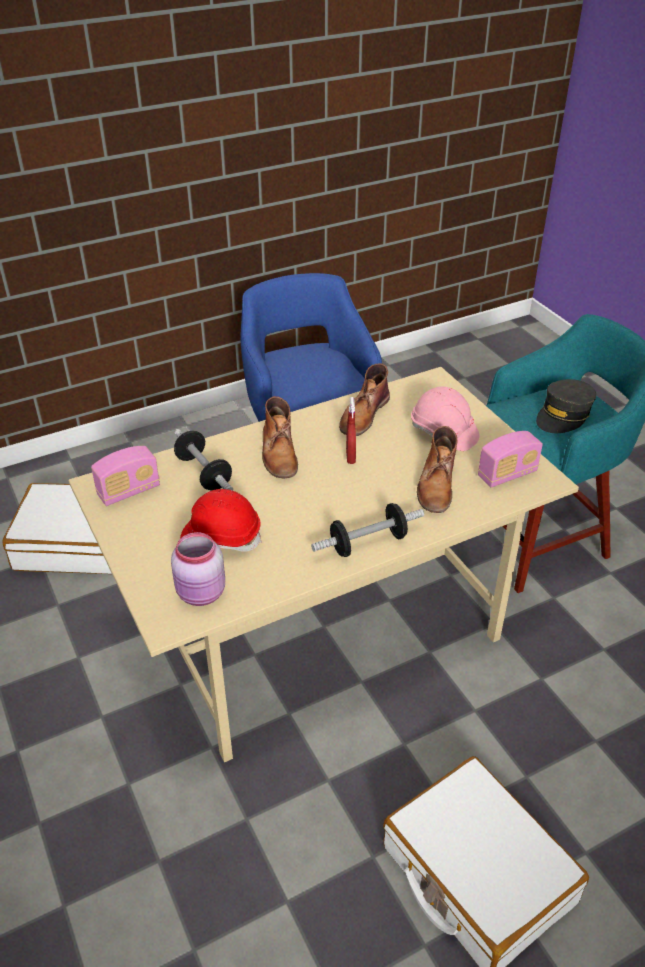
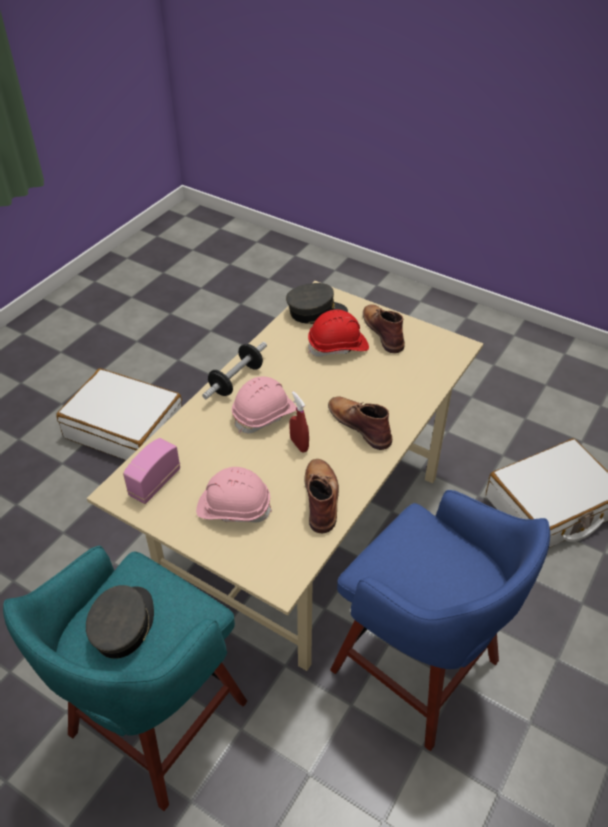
camera: 150 degrees right, 5 degrees up
radio [91,446,160,506] -> none
pink jar [171,532,225,606] -> grey cap [286,283,348,324]
dumbbell [174,429,233,491] -> none
brown boot [417,426,458,513] -> brown boot moved to [363,304,405,353]
none -> pink hard hat [232,377,297,433]

